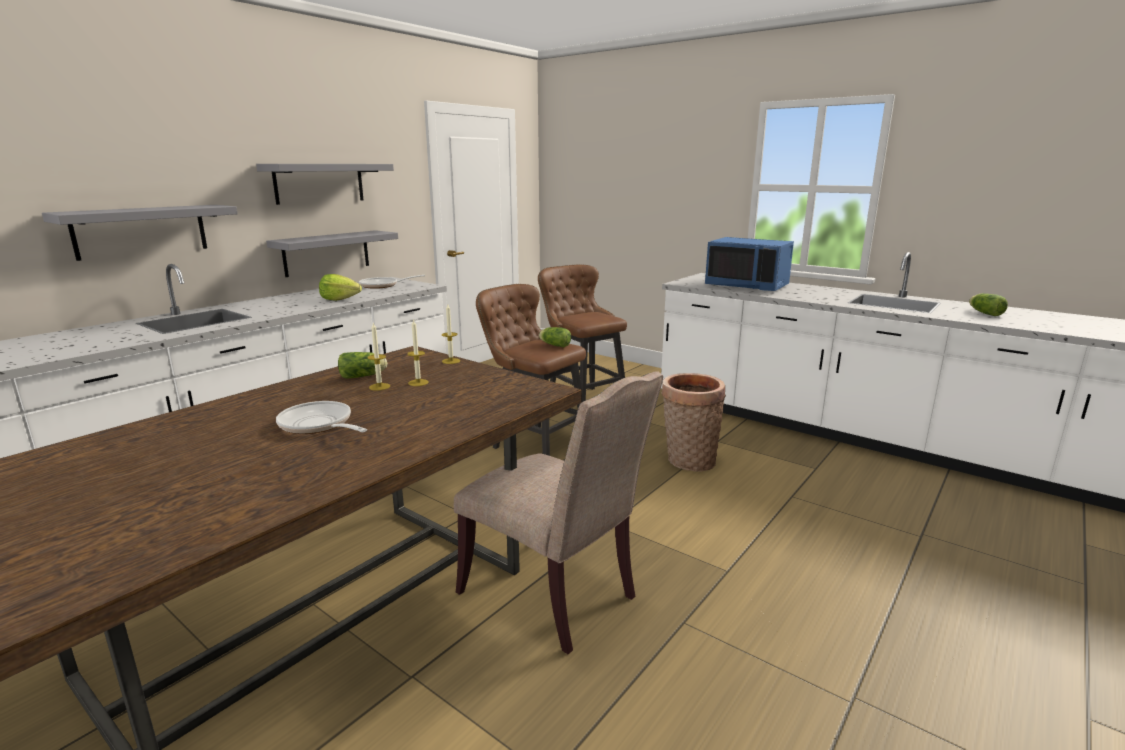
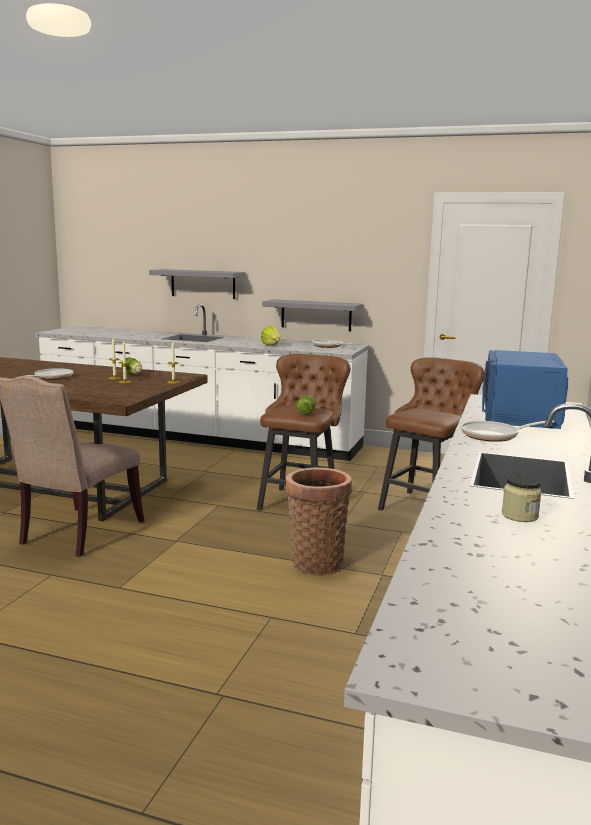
camera: 70 degrees right, 5 degrees down
grey shelf [256,164,394,205] -> none
lettuce [969,293,1008,316] -> jar [502,475,541,522]
none -> frying pan [461,421,554,442]

